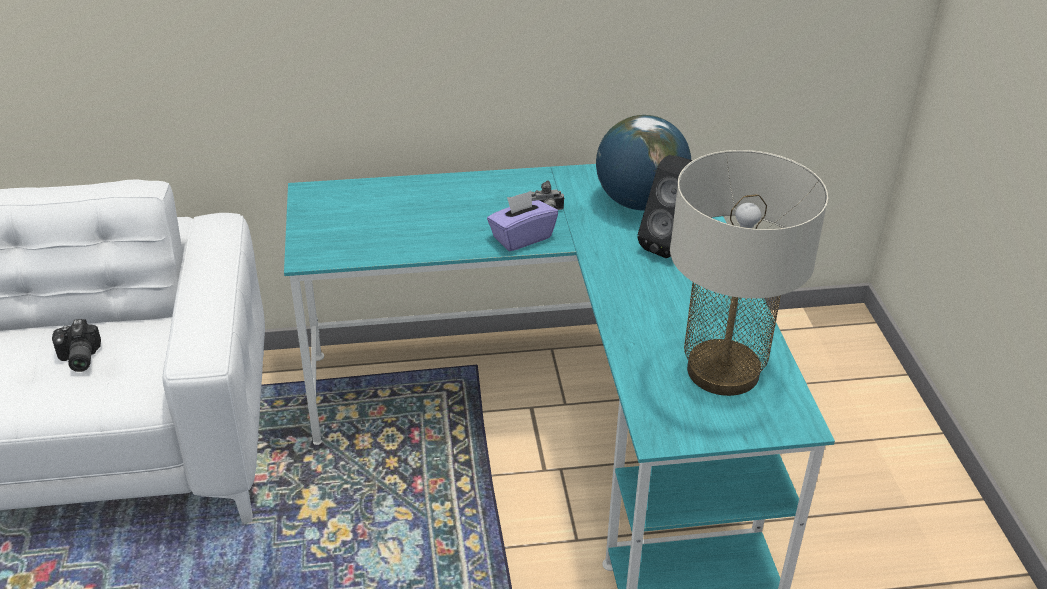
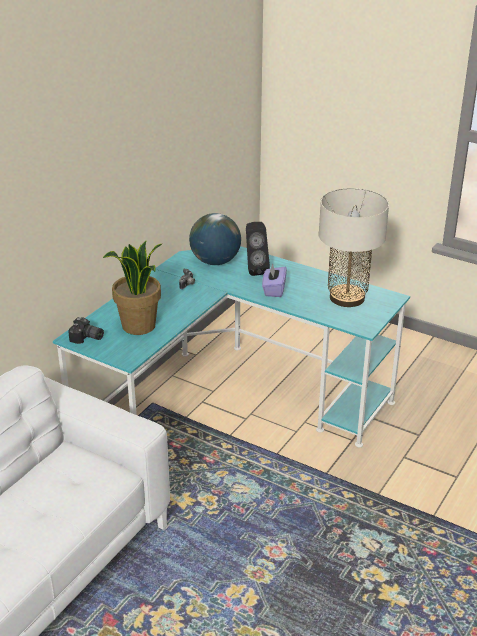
camera: 50 degrees left, 5 degrees down
camera [52,319,101,372] -> camera moved to [68,317,104,344]
purple tissue box [487,191,558,251] -> purple tissue box moved to [262,263,287,297]
none -> potted plant [103,241,162,335]

